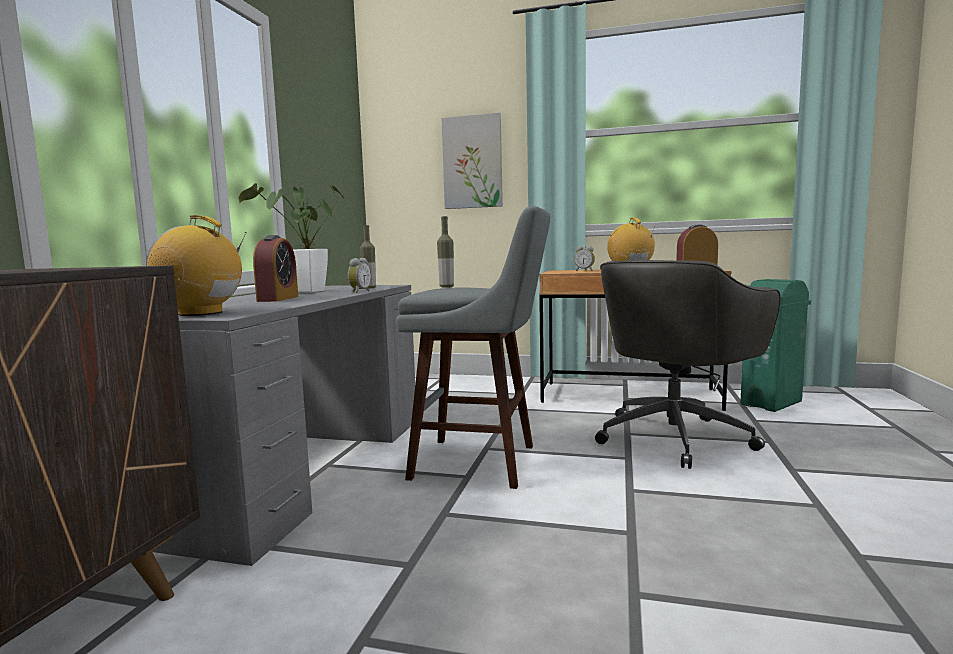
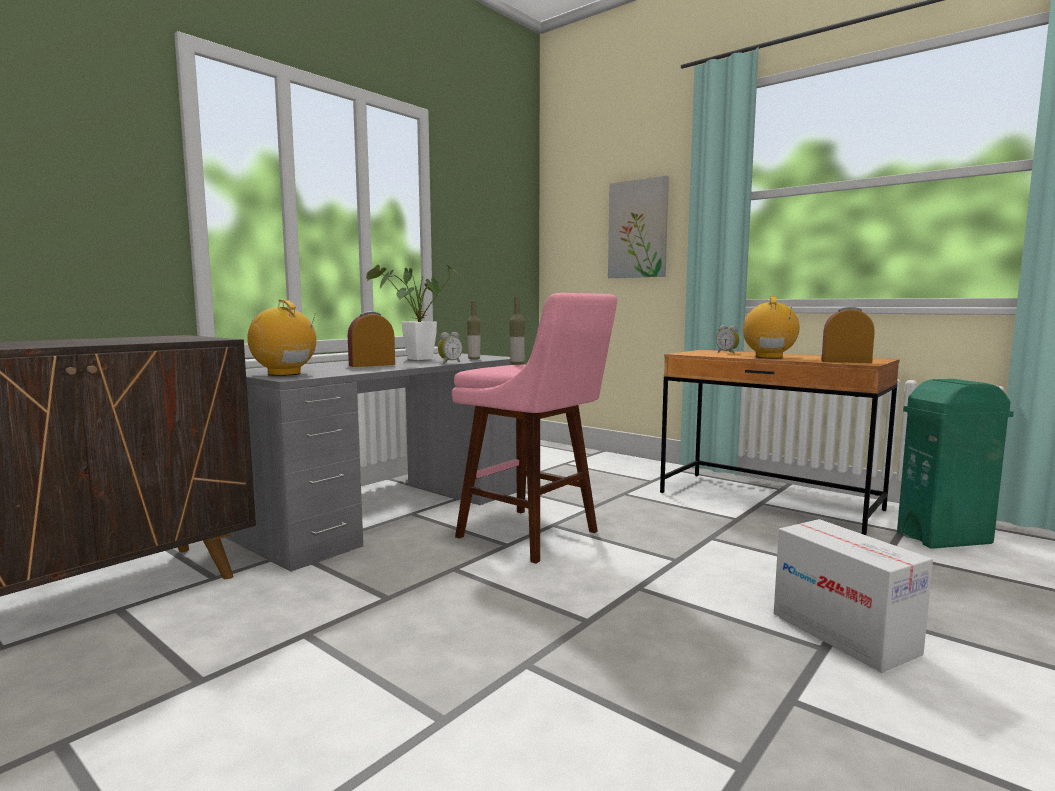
camera: 25 degrees right, 0 degrees up
alarm clock [253,235,298,302] -> alarm clock turned 150 degrees counterclockwise [348,311,395,367]
grey stool [396,206,550,489] -> pink stool [452,293,617,564]
grey office chair [595,260,781,469] -> none
none -> cardboard box [774,519,933,673]

